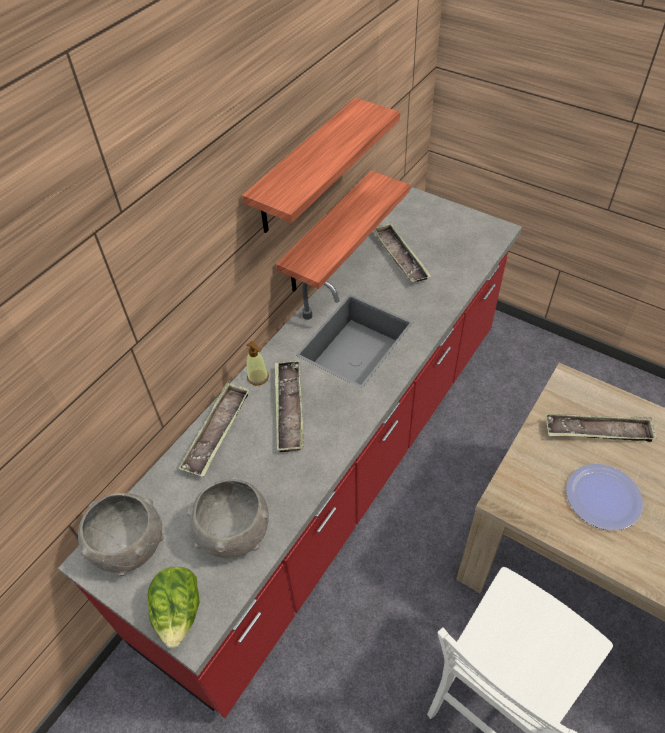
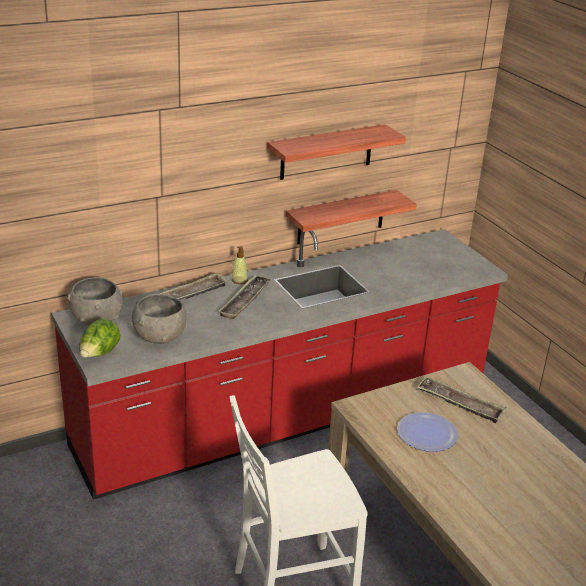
camera: 25 degrees right, 20 degrees down
tray [374,223,431,282] -> none

